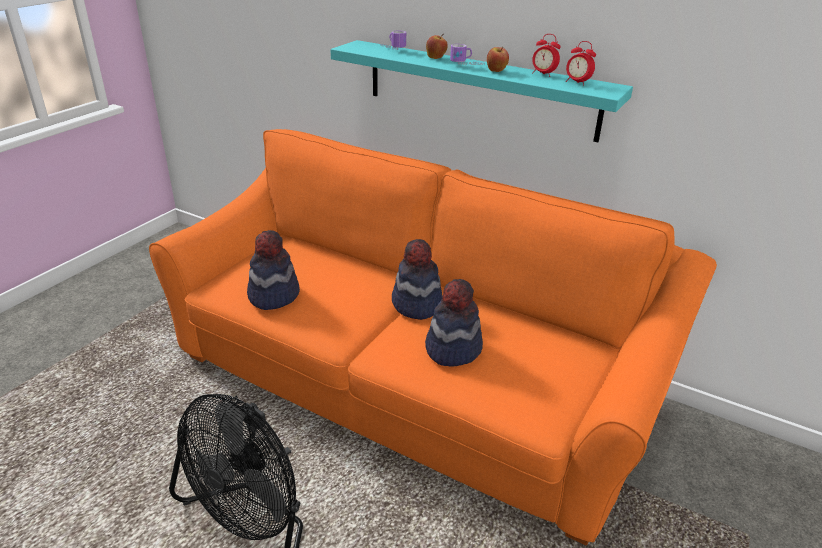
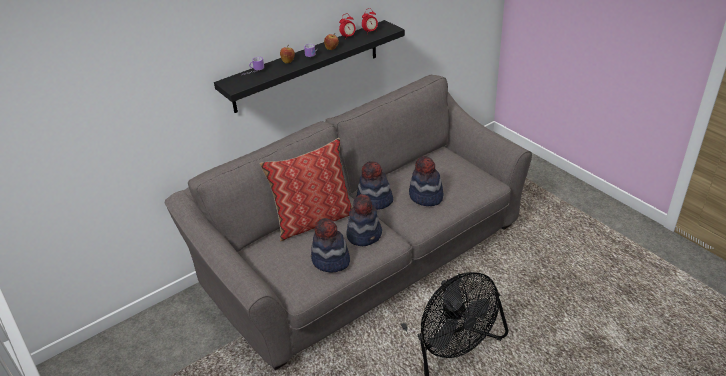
camera: 65 degrees left, 5 degrees up
orange sofa [149,129,717,545] -> grey sofa [165,74,532,370]
turquoise shelf [330,40,633,142] -> black shelf [214,20,405,113]
none -> pillow [259,138,353,241]
none -> hat [346,194,382,246]

